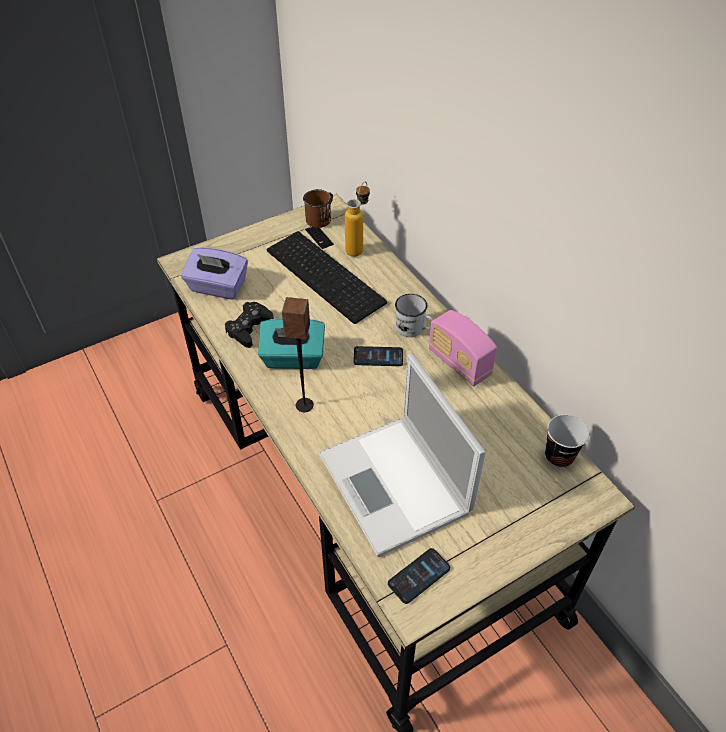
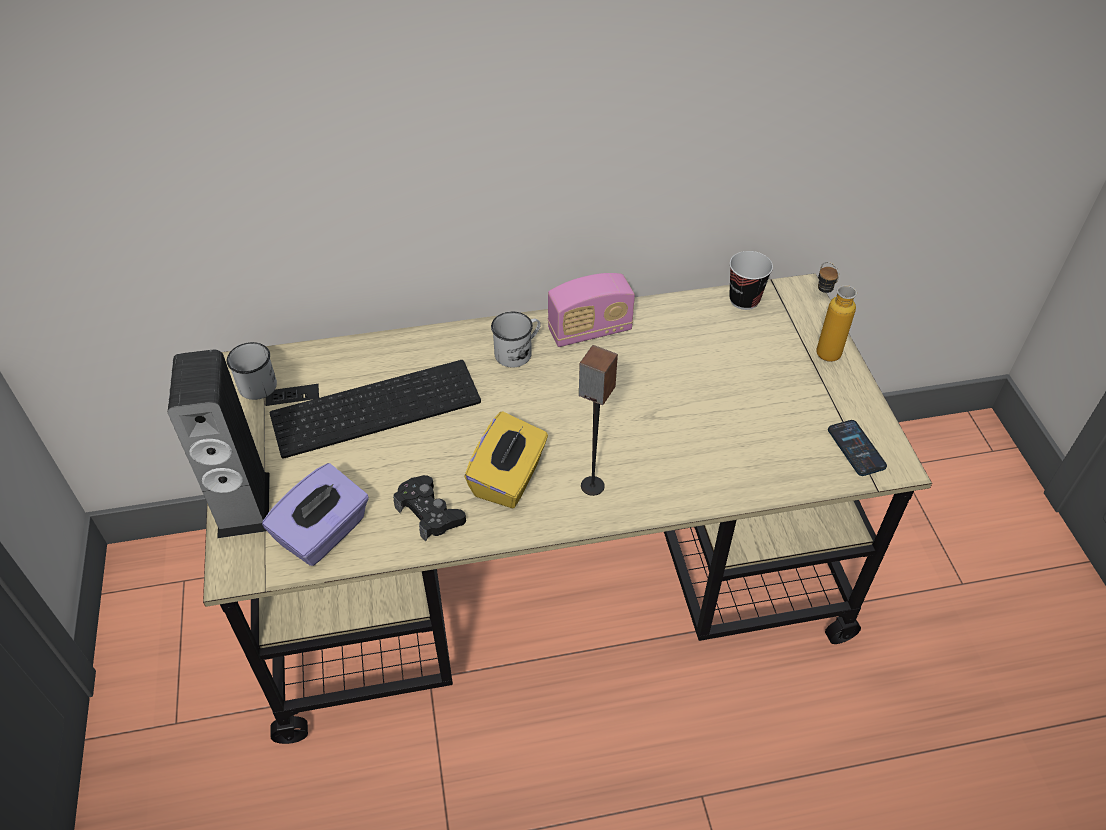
camera: 70 degrees left, 0 degrees up
turquoise tissue box [258,318,325,369] -> yellow tissue box [464,411,548,508]
brown mug [303,189,333,228] -> white mug [227,342,277,400]
laptop [319,354,486,557] -> none
bottle [345,181,370,257] -> bottle moved to [816,262,857,362]
phone [353,346,403,366] -> none
none -> speaker [168,350,270,538]

